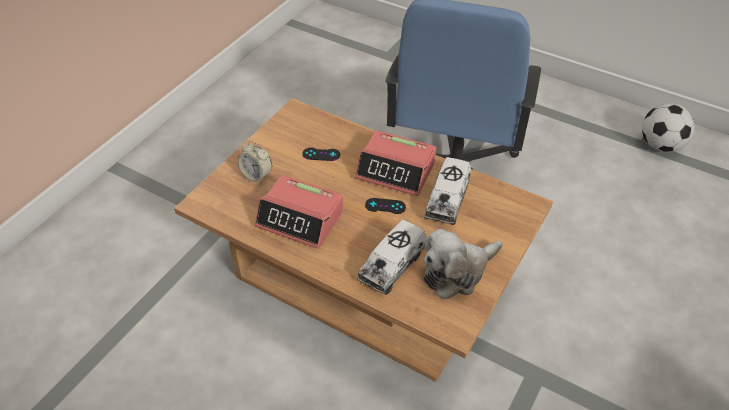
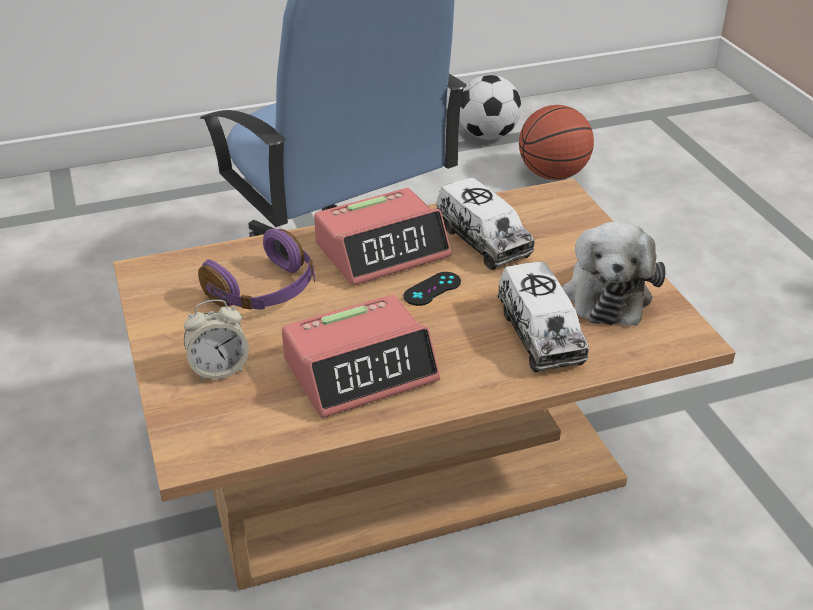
camera: 50 degrees left, 10 degrees down
black game controller [303,148,340,161] -> purple headphones [198,229,315,310]
none -> basketball [519,105,594,180]

